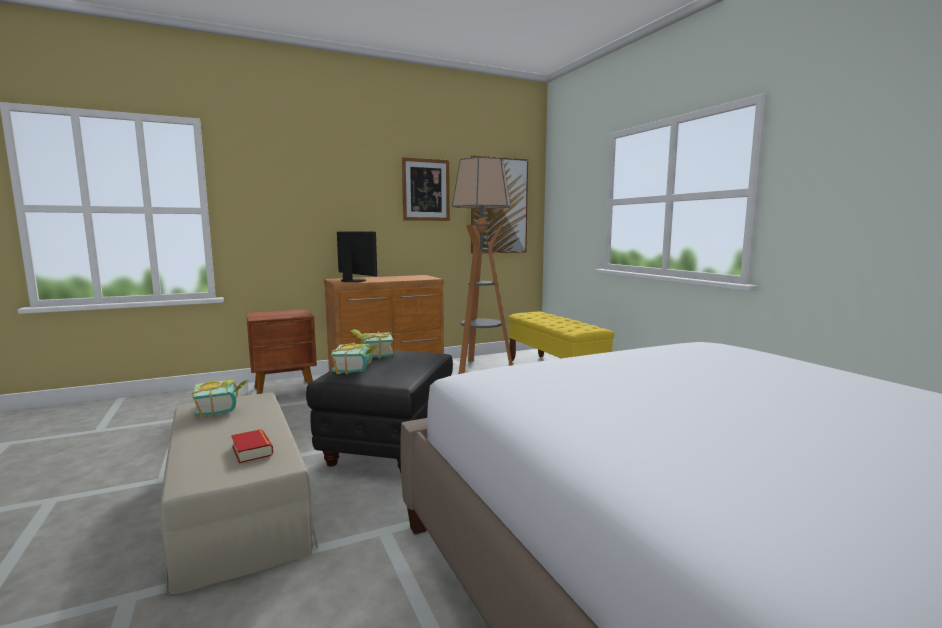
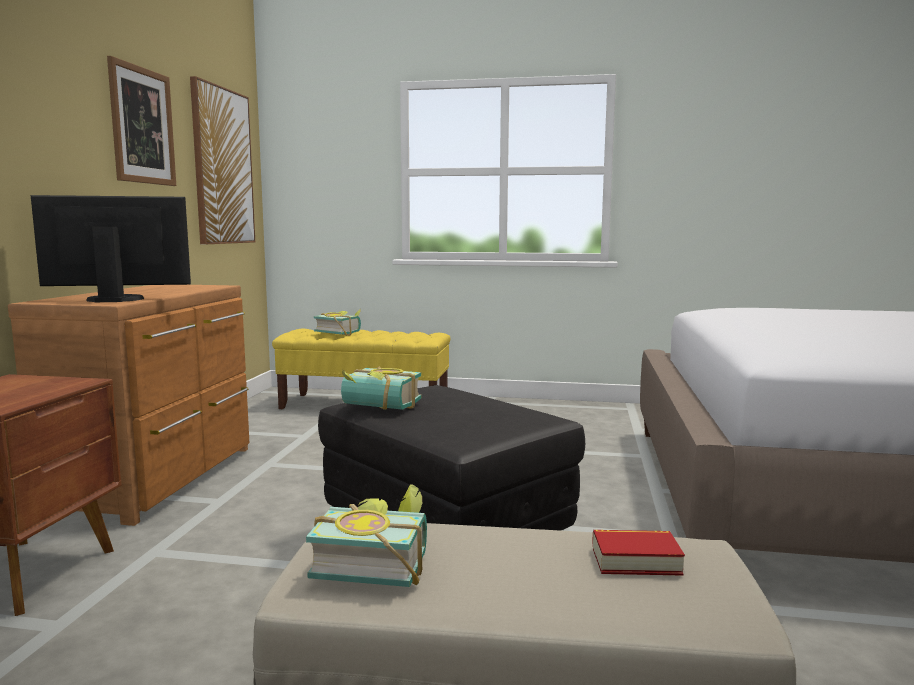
camera: 55 degrees left, 0 degrees up
book [331,342,379,374] -> book moved to [314,309,361,336]
floor lamp [452,157,513,374] -> none

